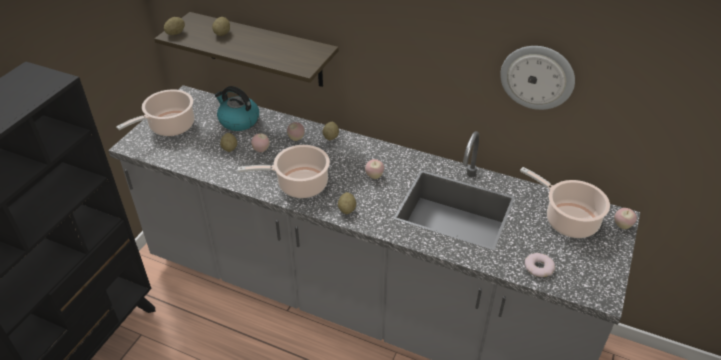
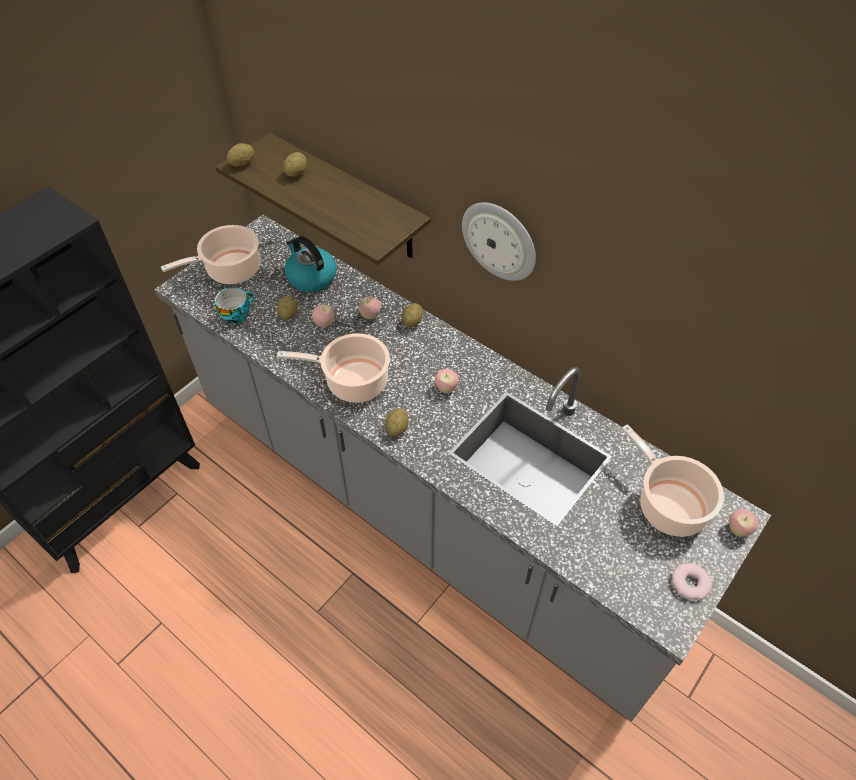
camera: 15 degrees right, 10 degrees up
wall clock [500,46,575,110] -> wall clock moved to [462,202,536,281]
donut [525,253,555,277] -> donut moved to [672,563,712,600]
none -> cup [215,287,254,324]

